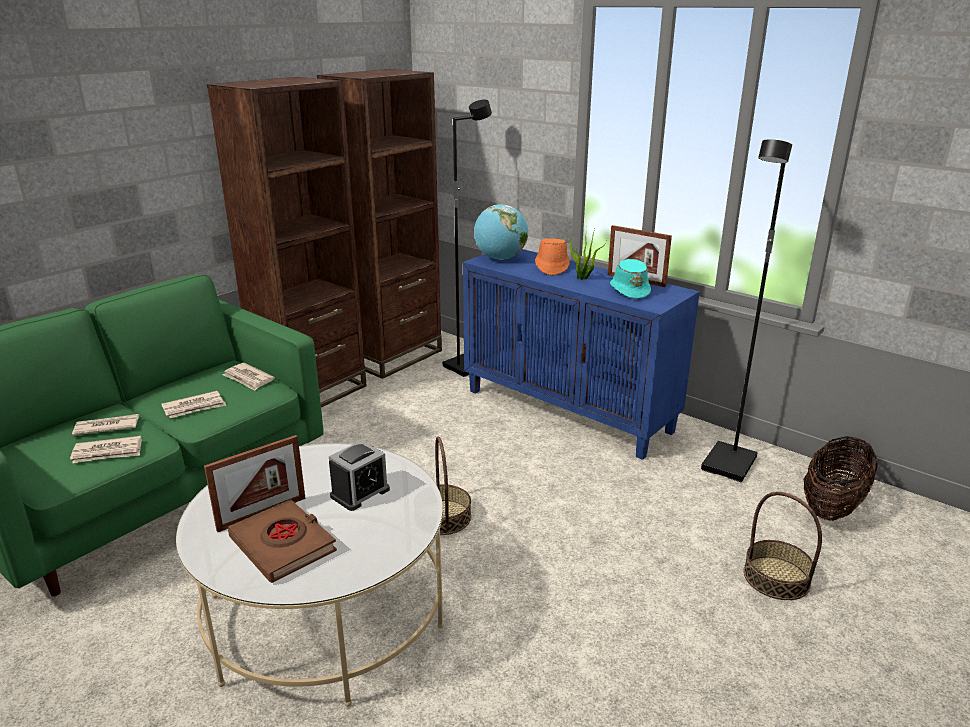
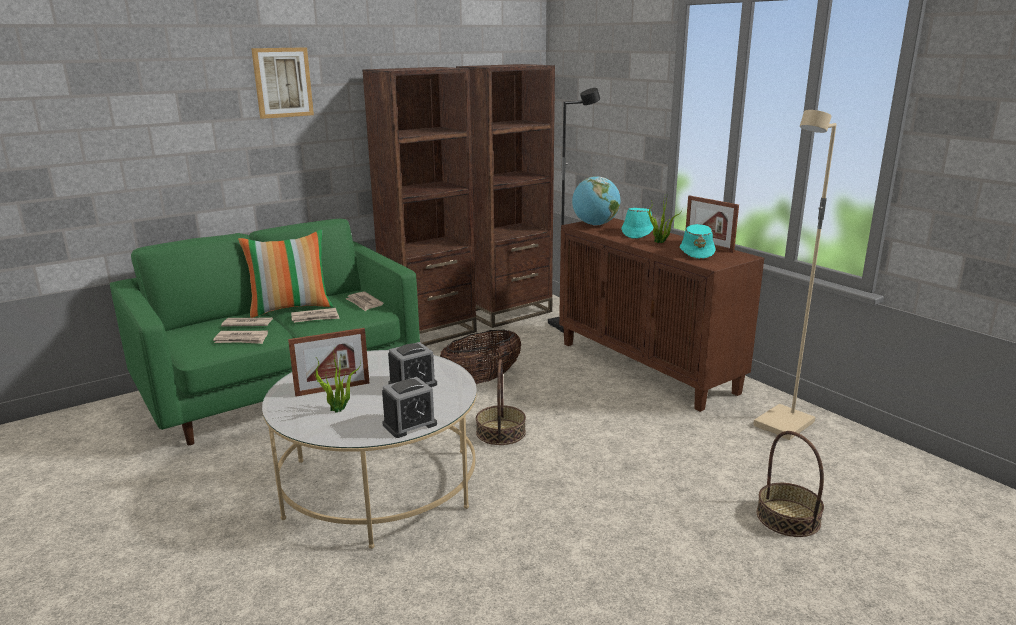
camera: 15 degrees right, 5 degrees down
brown book [228,499,337,583] -> potted plant [314,358,361,413]
blue cabinet [463,249,700,460] -> brown cabinet [559,218,764,412]
orange hat [535,239,570,275] -> turquoise hat [621,208,654,239]
black floor lamp [701,139,792,482] -> beige floor lamp [753,110,837,440]
basket [803,435,878,521] -> basket moved to [440,330,521,384]
none -> pillow [238,230,333,318]
none -> picture [251,47,314,119]
none -> alarm clock [382,377,437,438]

